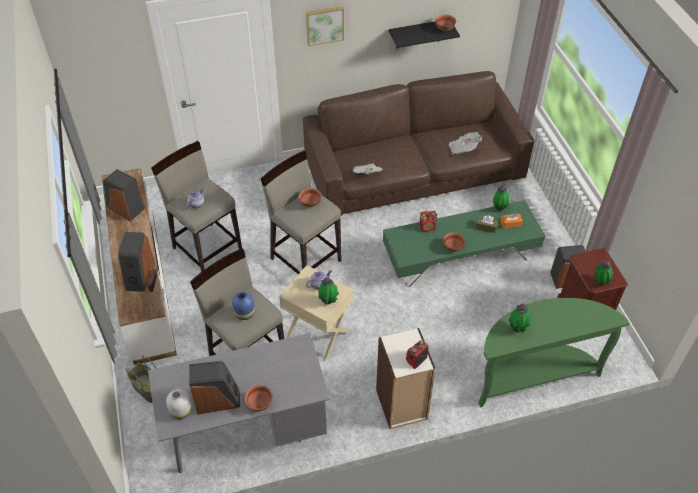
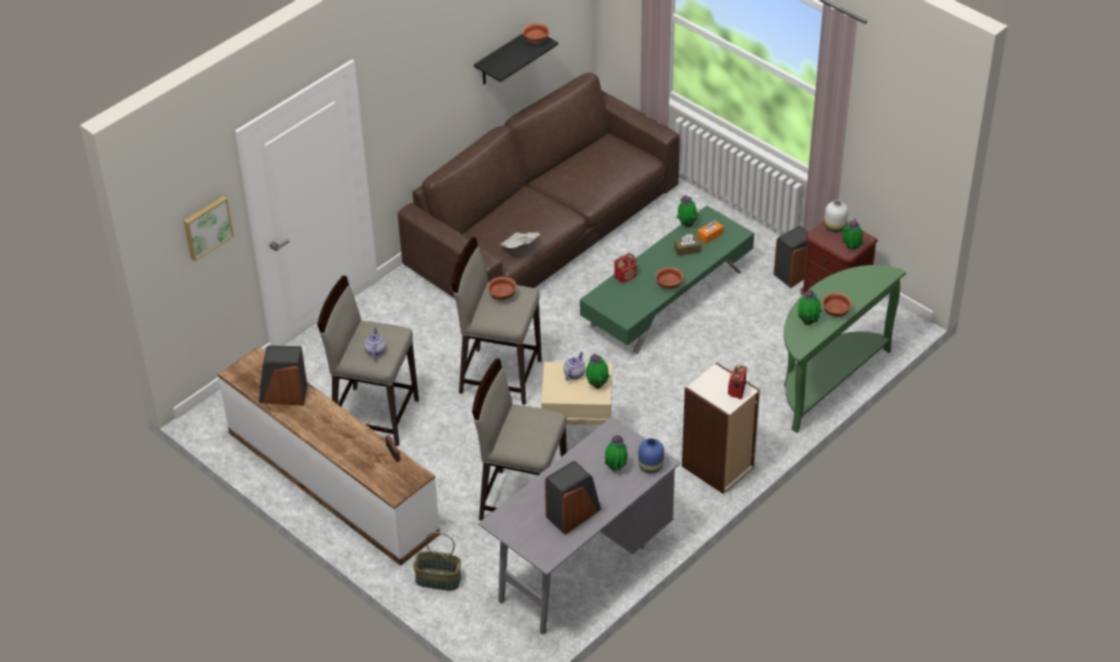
camera: 30 degrees left, 5 degrees down
speaker [118,232,155,292] -> none
white vase [166,389,192,419] -> white vase moved to [824,200,848,232]
blue vase [232,292,255,320] -> blue vase moved to [638,438,664,473]
bowl [245,385,273,412] -> bowl moved to [822,292,852,317]
picture [306,6,344,46] -> picture moved to [184,196,234,261]
newspaper [449,132,482,154] -> none
none -> potted plant [605,435,628,471]

